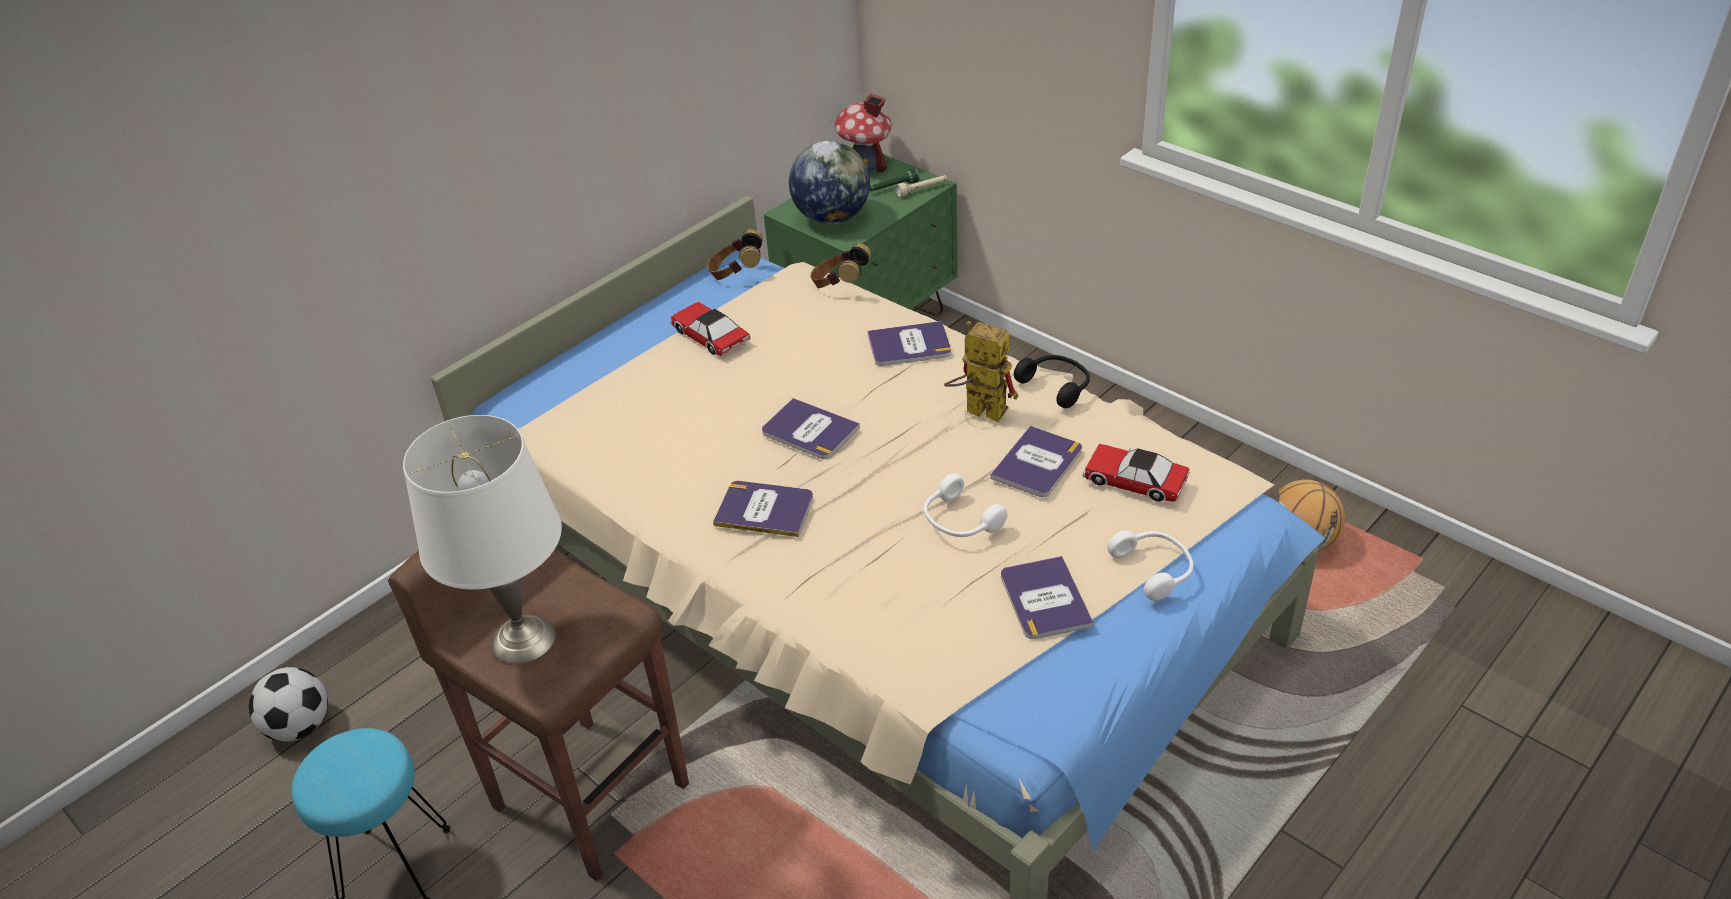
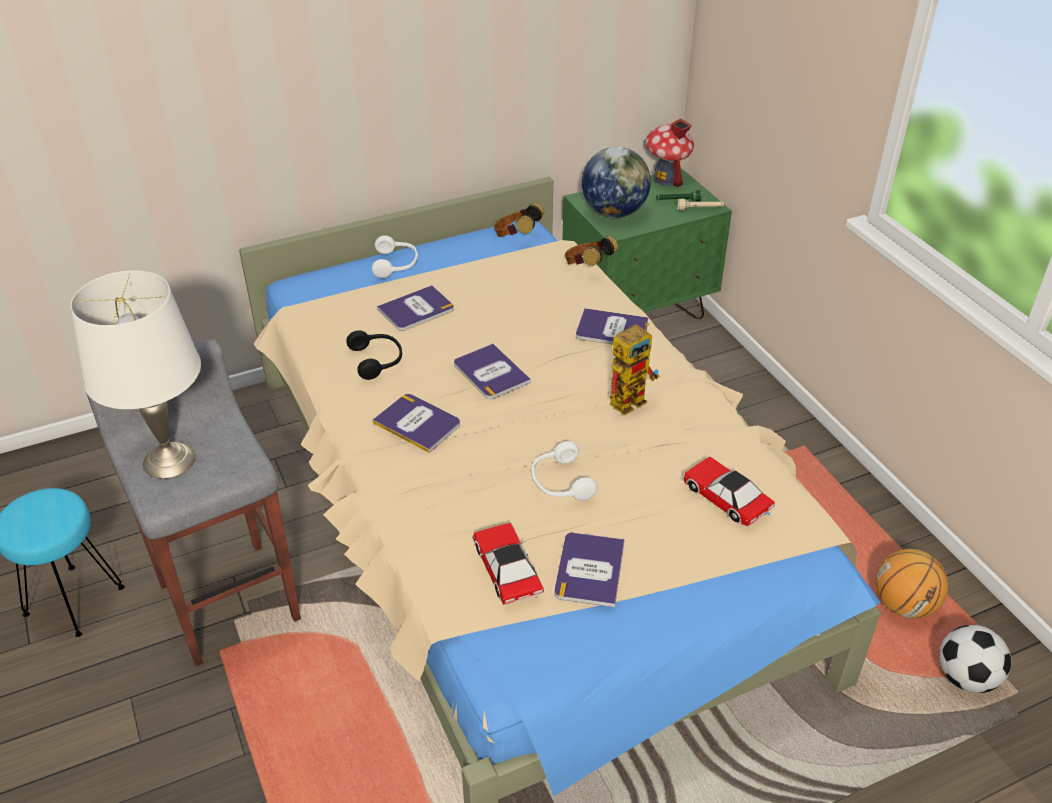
camera: 20 degrees right, 0 degrees up
football [249,667,328,742] -> football moved to [939,625,1011,693]
brown stool [388,547,689,881] -> grey stool [83,339,301,666]
toy car [670,302,751,356] -> toy car moved to [472,523,544,605]
toy robot [944,321,1019,422] -> toy robot turned 90 degrees clockwise [610,322,659,415]
book [990,426,1082,497] -> book moved to [377,285,454,331]
black headphones [1014,355,1090,408] -> black headphones moved to [346,330,402,380]
white headphones [1107,530,1193,601] -> white headphones moved to [372,235,418,278]

